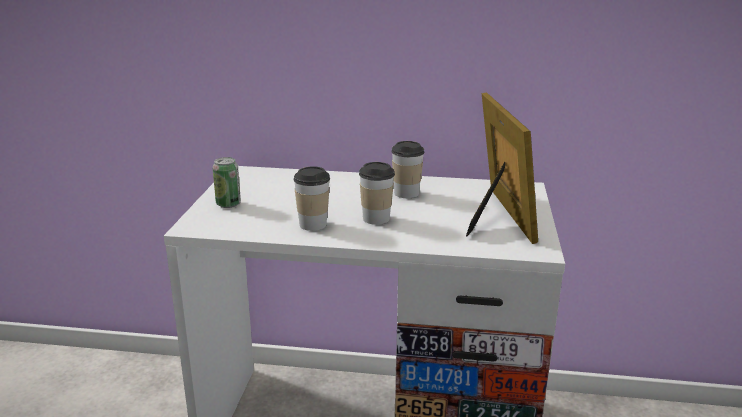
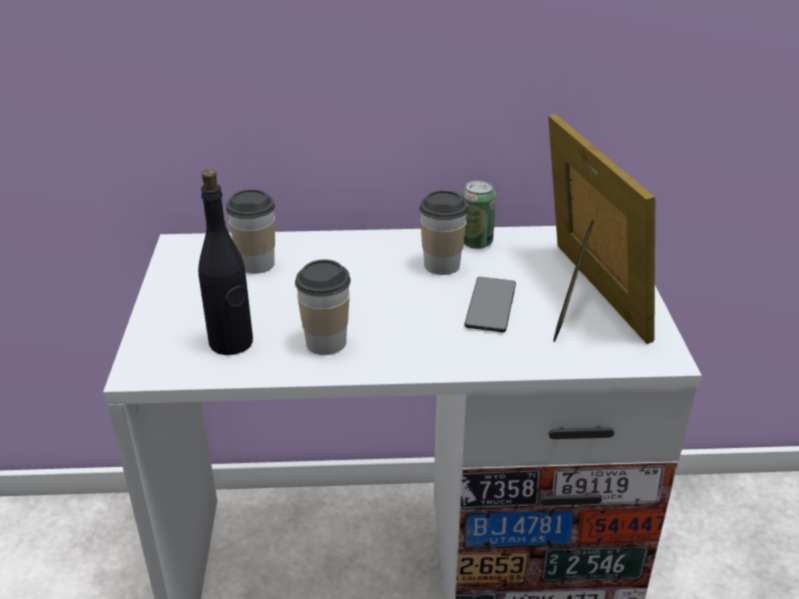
camera: 10 degrees left, 10 degrees up
can [213,157,241,208] -> can moved to [462,180,496,249]
cup [359,162,395,225] -> cup moved to [226,189,275,274]
none -> black bottle [198,169,253,355]
none -> phone [464,277,516,332]

